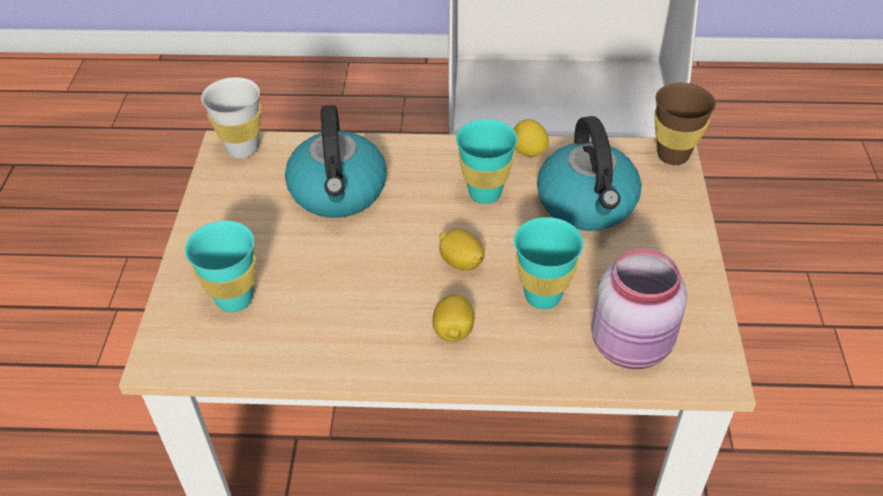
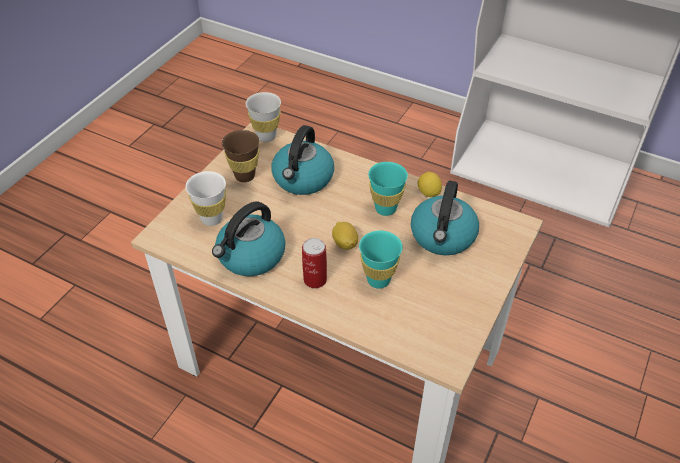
camera: 25 degrees right, 0 degrees up
turquoise cup [185,221,256,312] -> white cup [186,171,226,226]
lemon [432,294,474,342] -> can [302,238,327,288]
pink jar [591,248,687,369] -> none
brown cup [654,83,716,165] -> brown cup moved to [222,130,259,182]
none -> kettle [212,202,286,276]

